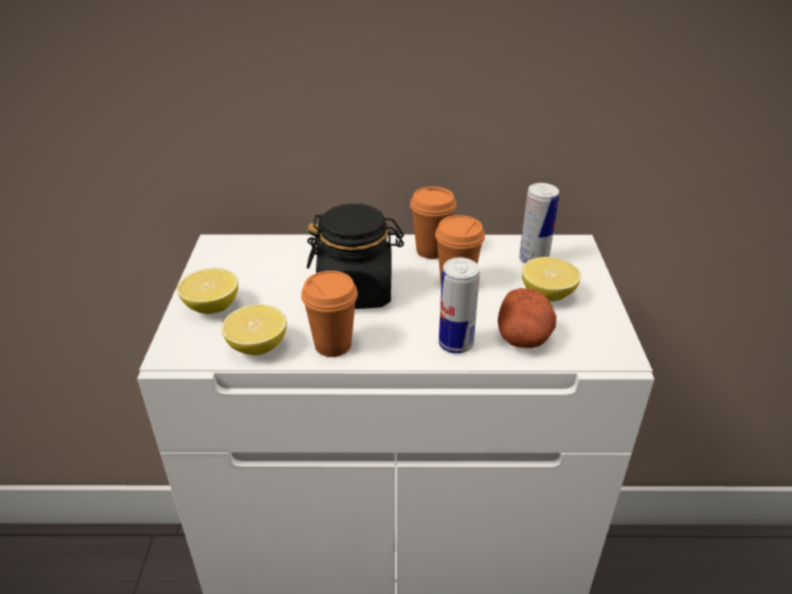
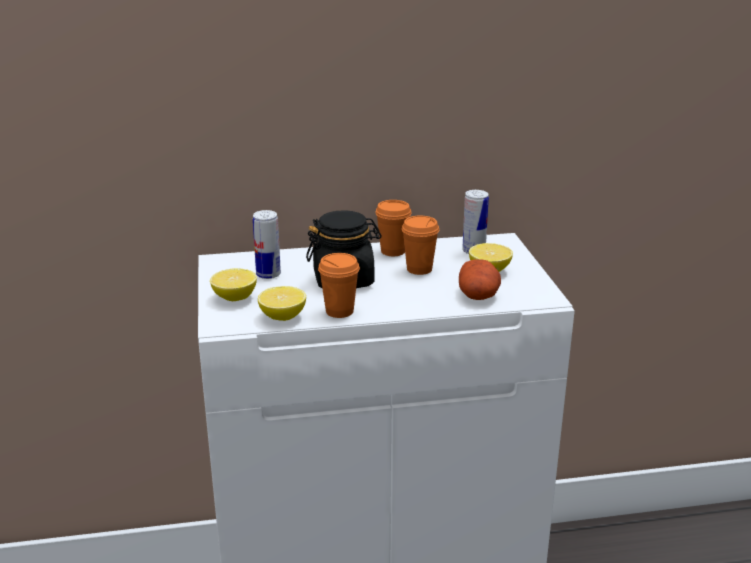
camera: 10 degrees left, 10 degrees down
can [439,257,480,354] -> can moved to [253,210,281,279]

